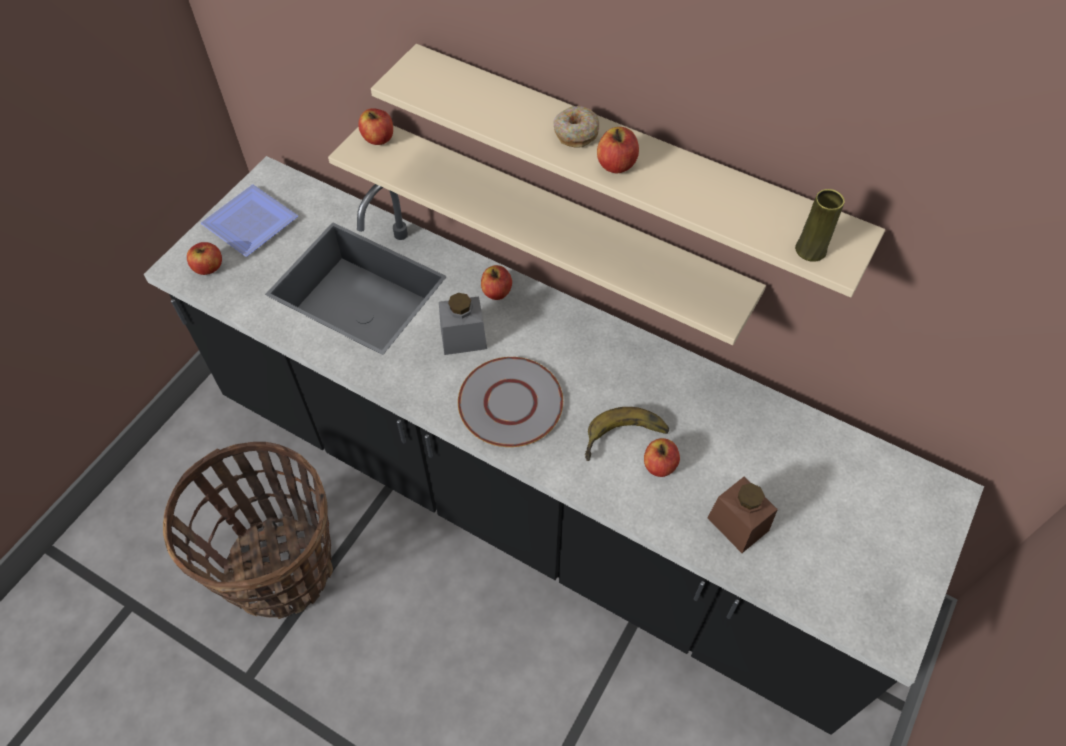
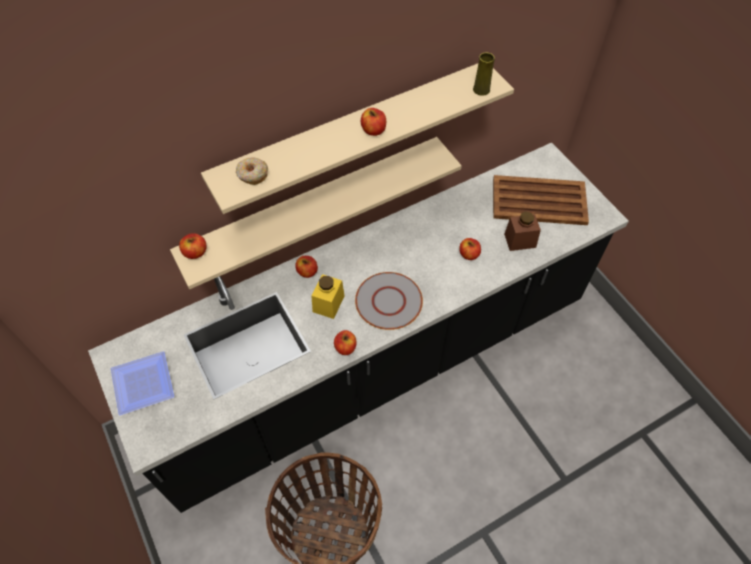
camera: 60 degrees left, 0 degrees up
apple [187,242,222,275] -> apple moved to [334,330,357,355]
grey jar [439,293,487,355] -> yellow jar [312,274,345,319]
donut [553,106,599,148] -> donut moved to [236,157,268,185]
banana [585,407,669,461] -> none
none -> brown tray [493,175,589,225]

